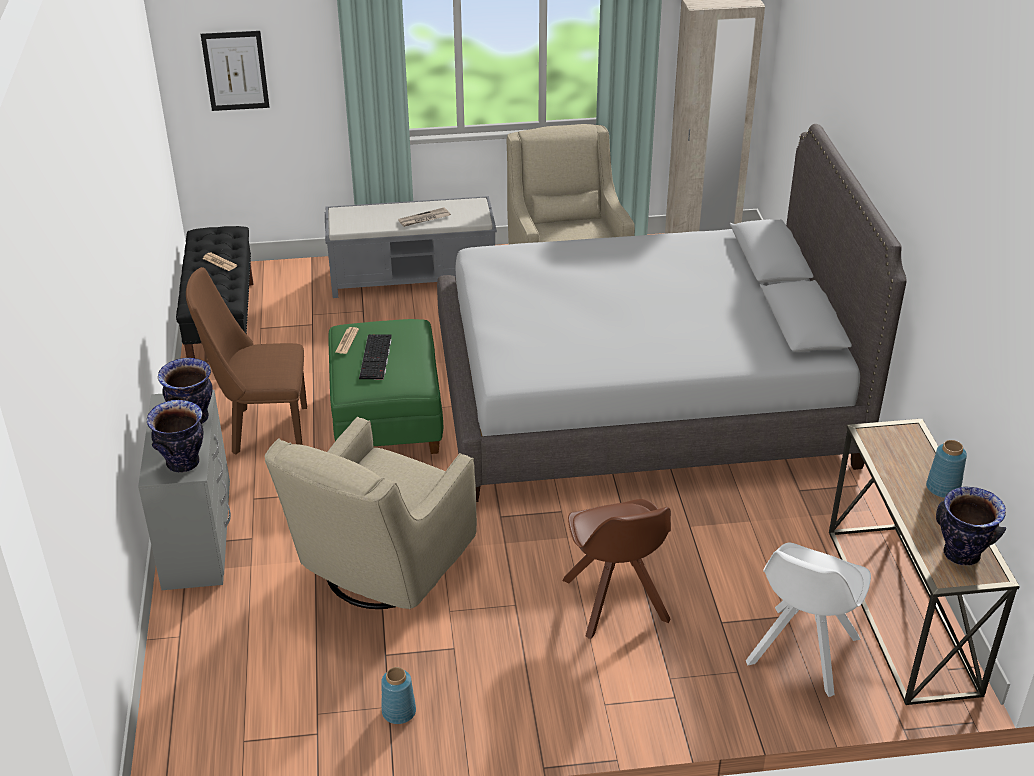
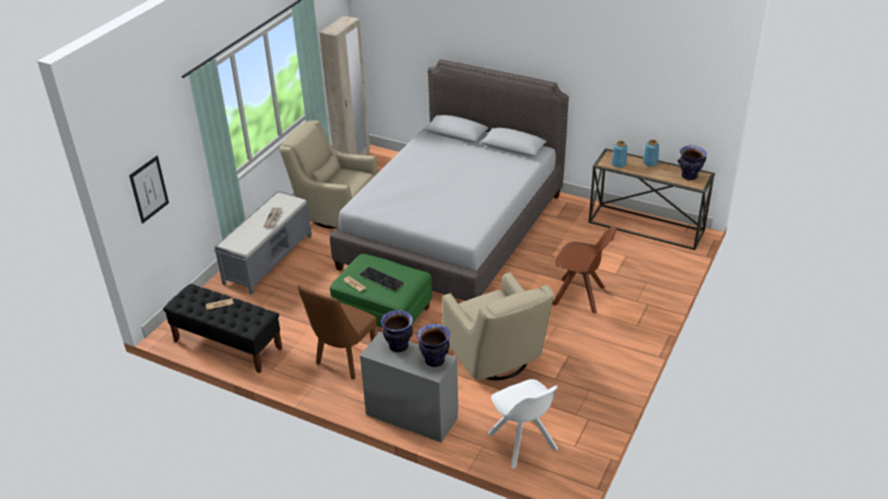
camera: 55 degrees left, 0 degrees up
blue vase [381,667,416,724] -> blue vase moved to [611,141,627,168]
white chair [746,542,871,697] -> white chair moved to [488,379,558,469]

